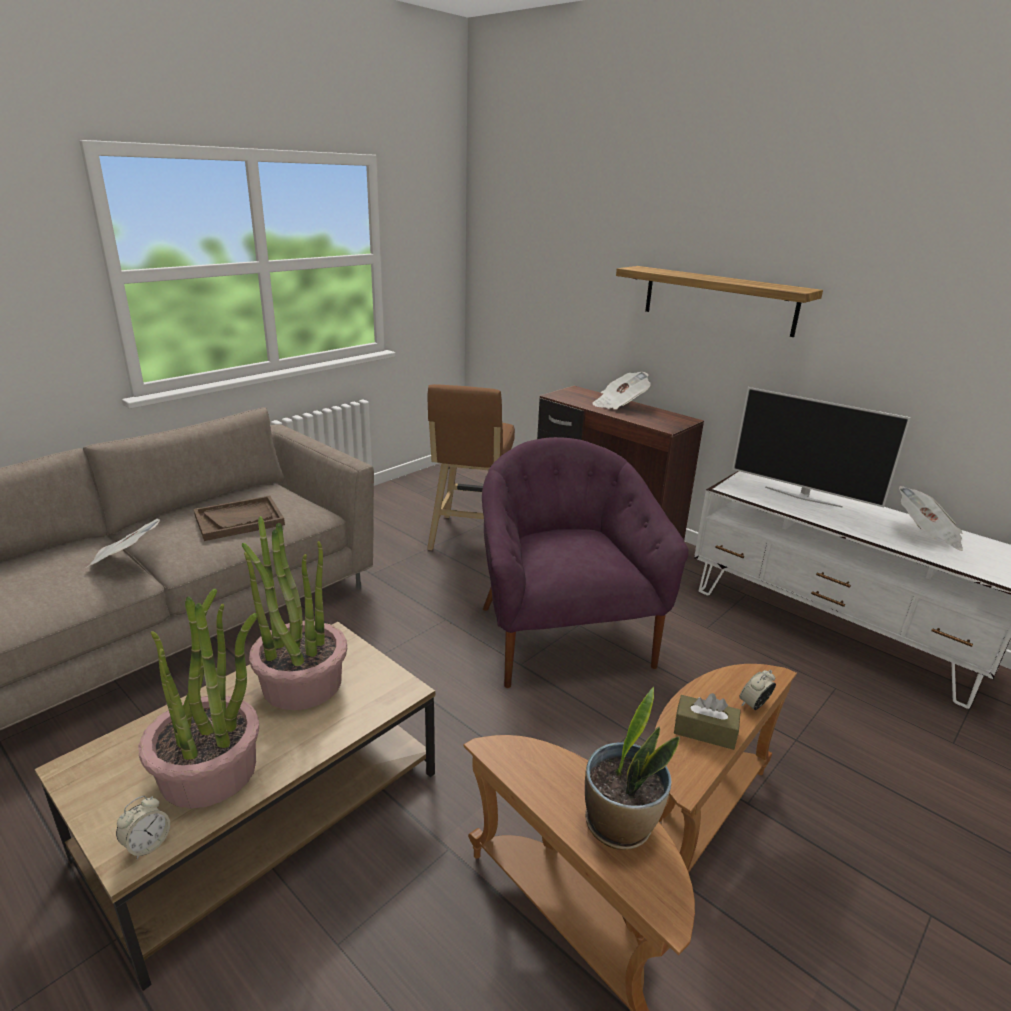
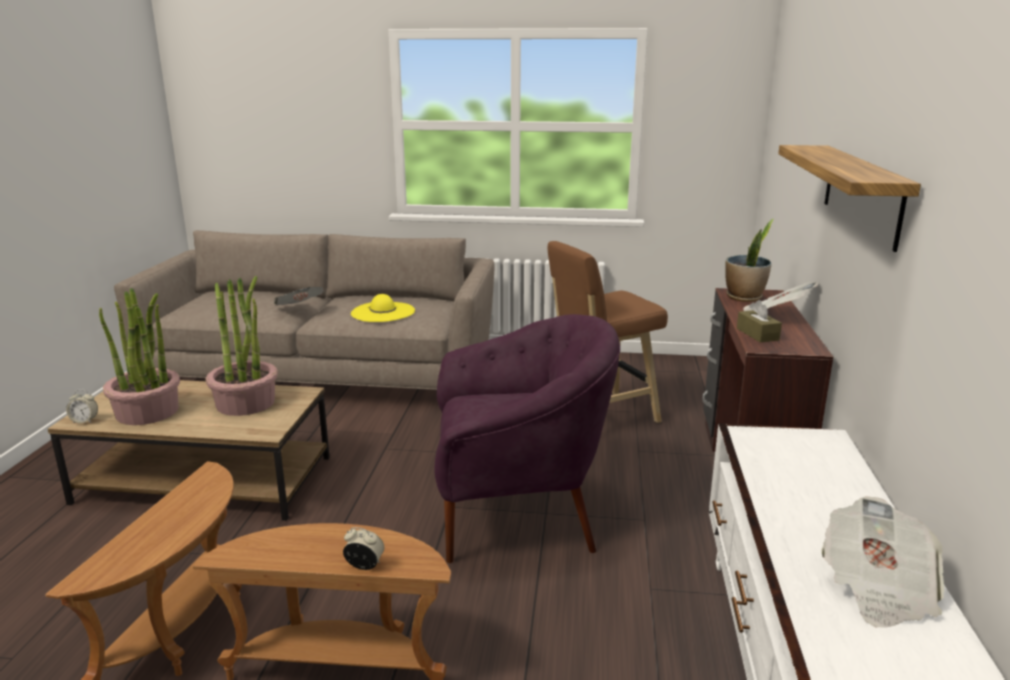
camera: 55 degrees right, 5 degrees down
brown tray [194,495,285,541] -> yellow hat [351,294,415,322]
purple armchair [482,437,688,688] -> purple armchair turned 45 degrees clockwise [435,314,620,563]
potted plant [585,687,680,850] -> potted plant moved to [725,219,774,302]
brown tissue box [674,693,741,750] -> brown tissue box moved to [737,300,782,343]
television [732,387,911,507] -> none

